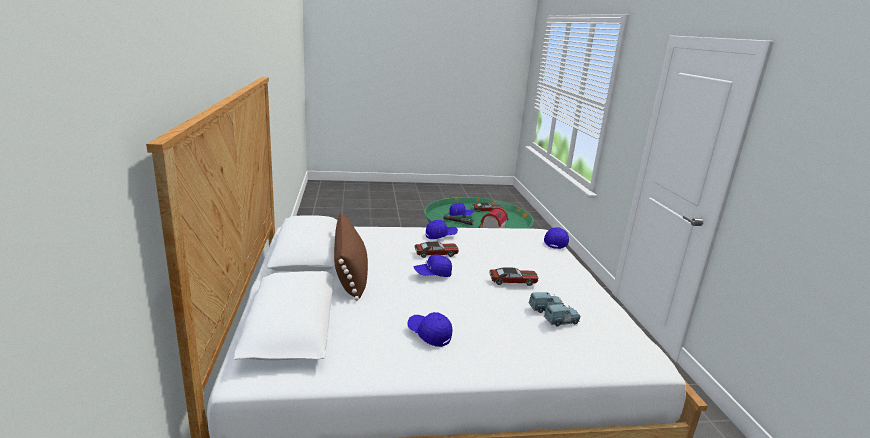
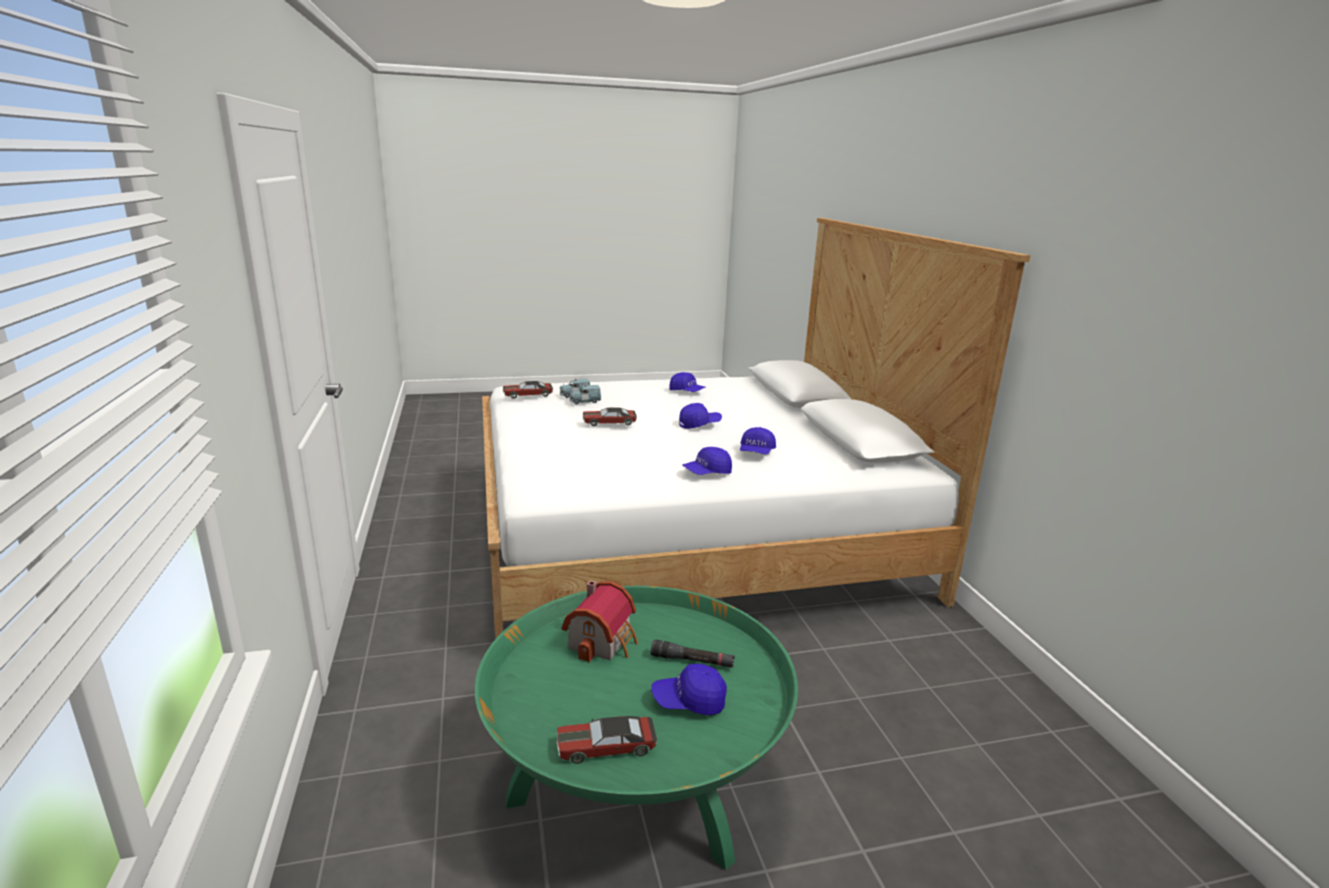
camera: 175 degrees right, 0 degrees up
brown pillow [334,212,368,301] -> none
toy car [414,241,459,258] -> toy car moved to [503,381,553,399]
blue cap [544,227,569,249] -> blue cap moved to [740,427,776,454]

